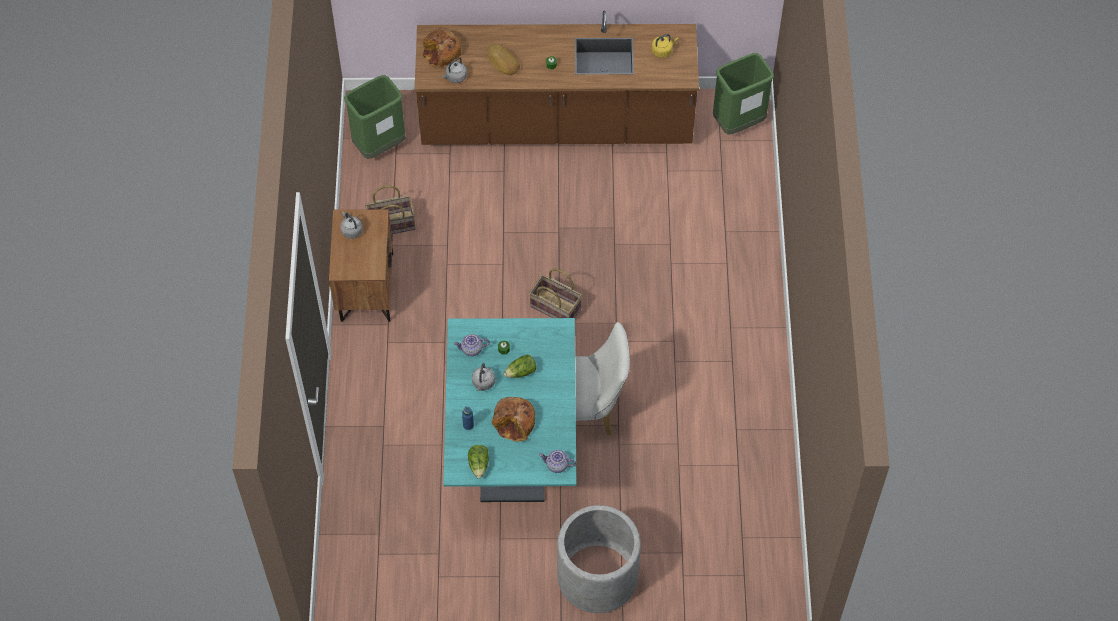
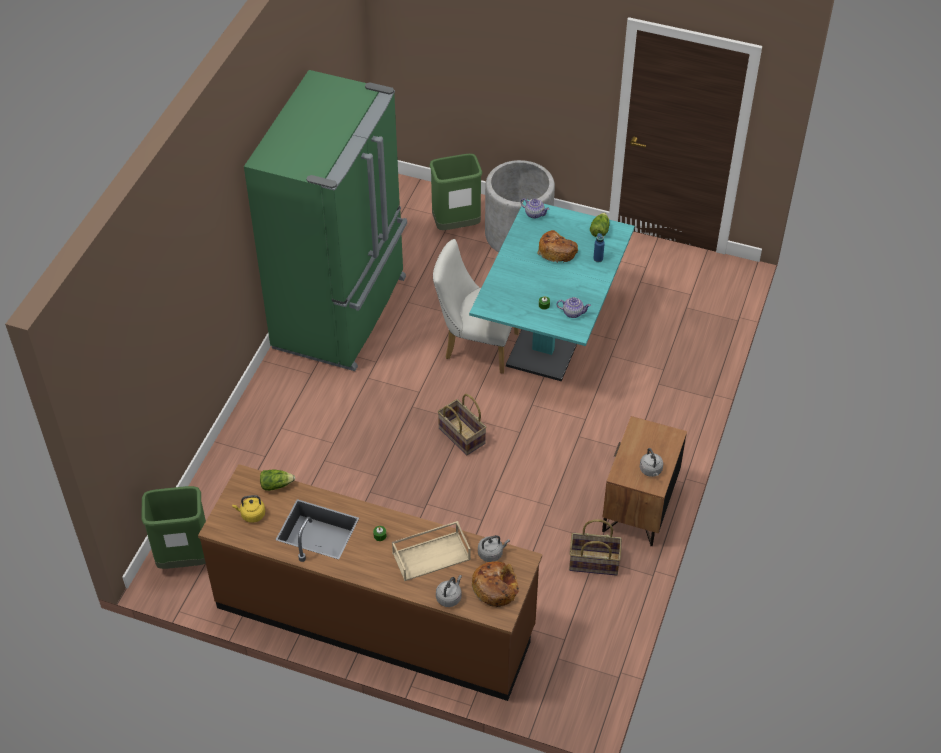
camera: 160 degrees left, 10 degrees down
green trash can [344,75,406,159] -> green trash can moved to [429,154,482,230]
grey kettle [472,363,495,391] -> grey kettle moved to [436,575,462,607]
bread [487,44,520,75] -> beige tray [392,521,471,581]
lettuce [504,355,536,378] -> lettuce moved to [260,469,295,491]
none -> green fridge [244,70,407,371]

